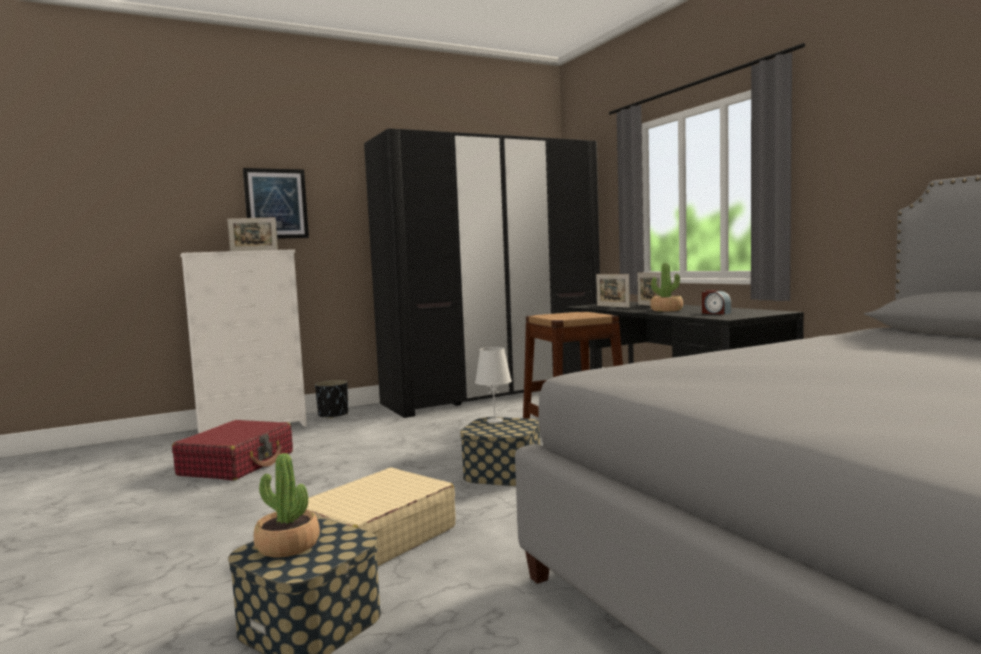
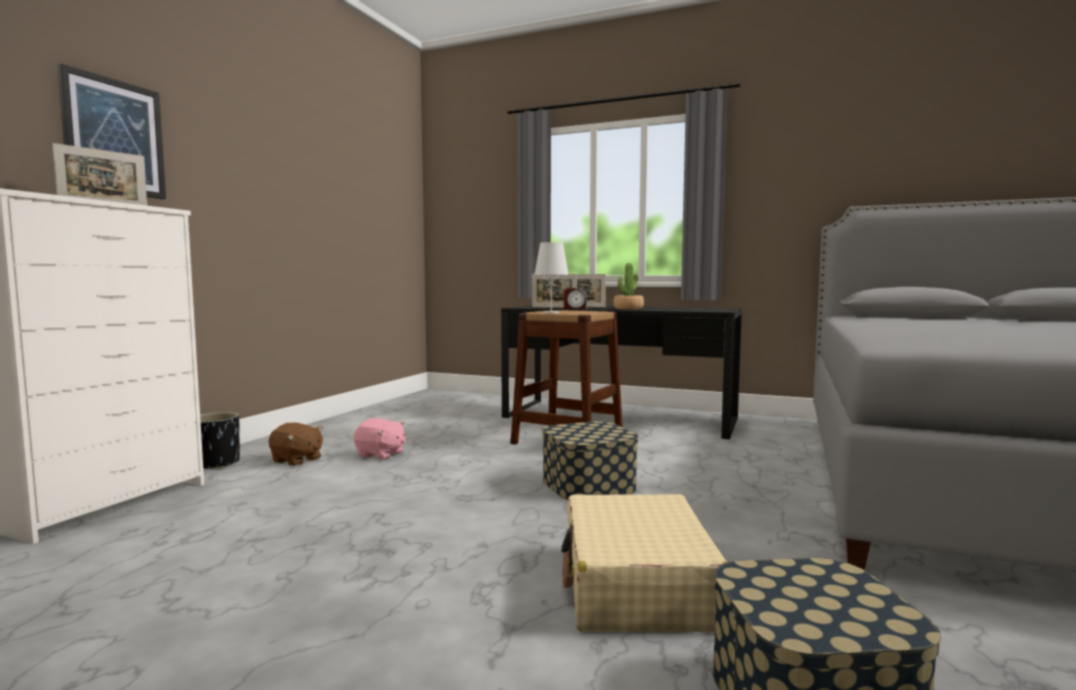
camera: 40 degrees left, 0 degrees up
red suitcase [172,420,293,480] -> none
potted plant [254,453,320,558] -> none
black wardrobe [364,129,602,418] -> none
white table lamp [475,347,512,423] -> white table lamp moved to [534,242,569,313]
alarm clock [702,290,731,314] -> alarm clock moved to [564,288,587,309]
none -> brown plush toy [269,423,323,466]
none -> pink plush toy [354,418,405,460]

